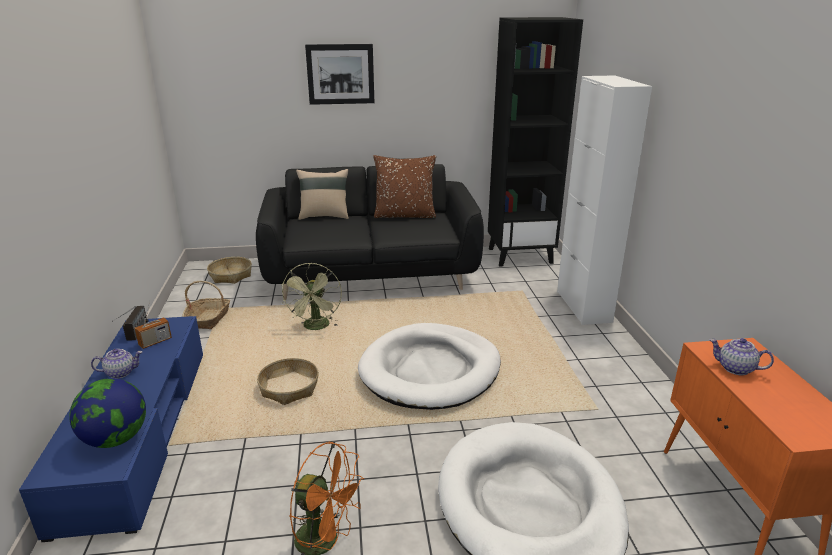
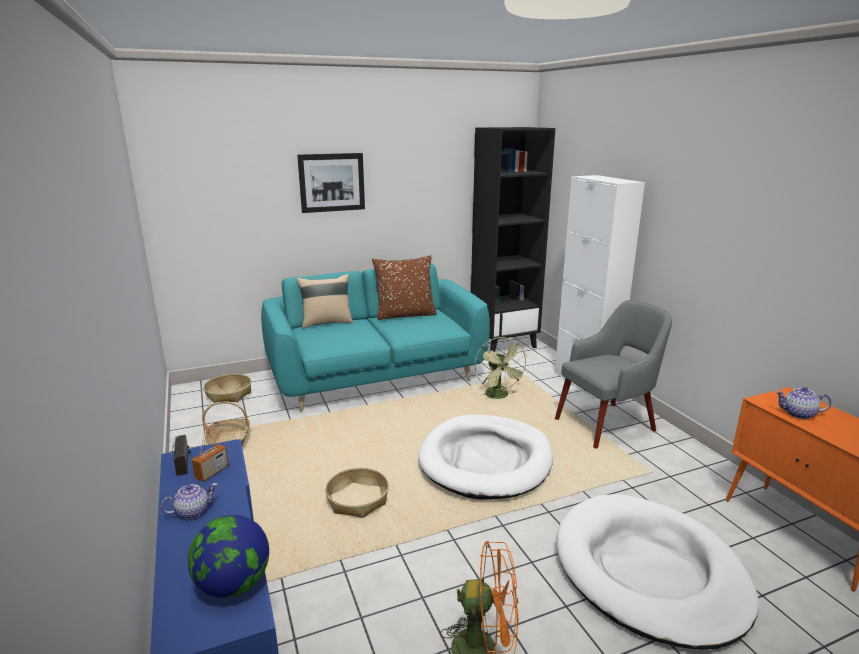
camera: 15 degrees left, 5 degrees down
black sofa [256,164,484,300] -> turquoise sofa [261,264,490,412]
green fan [281,263,342,330] -> green fan moved to [474,337,528,399]
none -> grey armchair [555,300,672,448]

